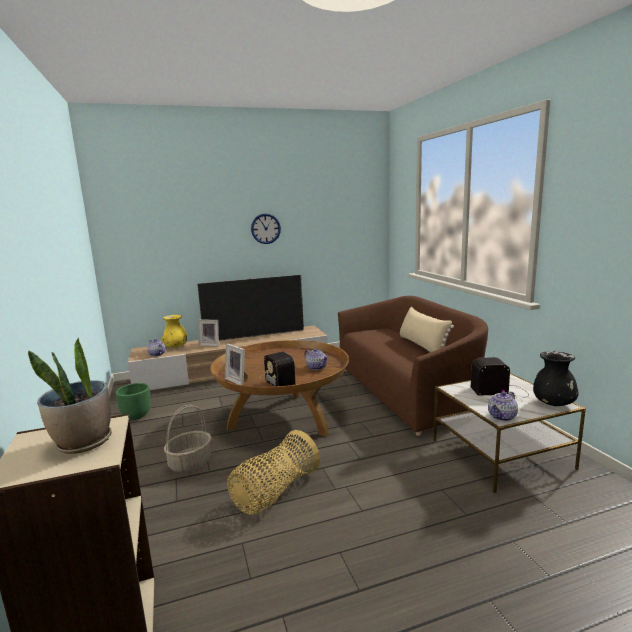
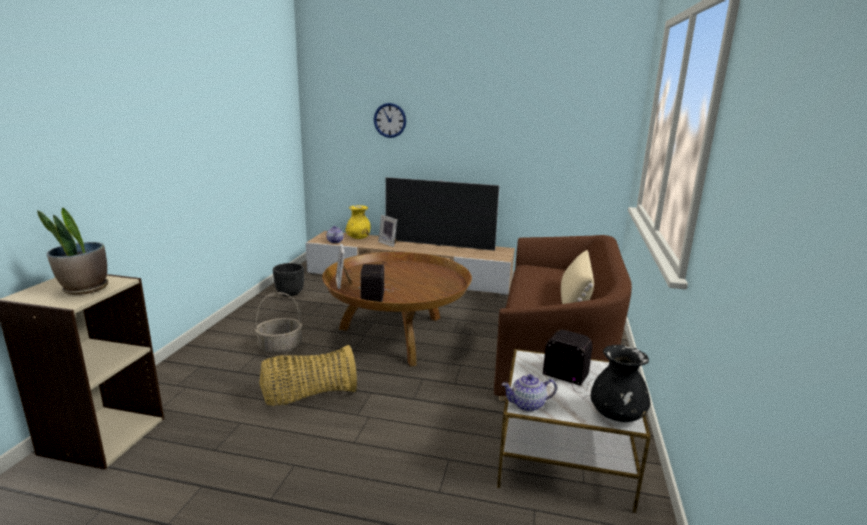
camera: 30 degrees right, 5 degrees up
green planter [115,383,151,420] -> black planter [273,263,304,297]
wall clock [251,214,281,244] -> wall clock moved to [374,103,406,138]
teapot [304,348,328,370] -> none

